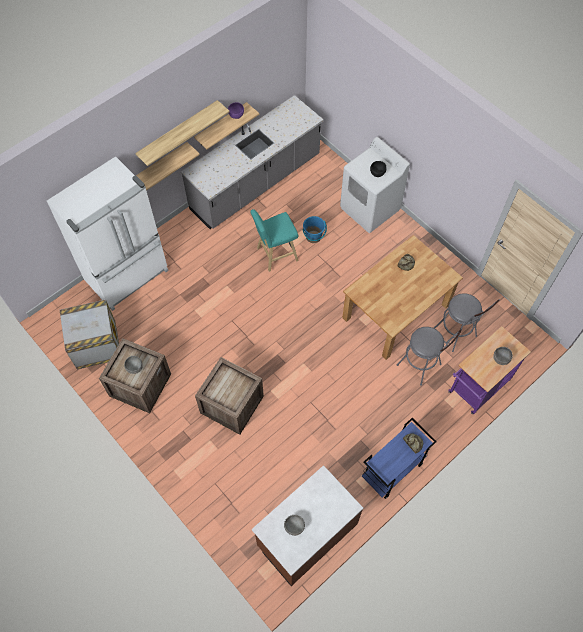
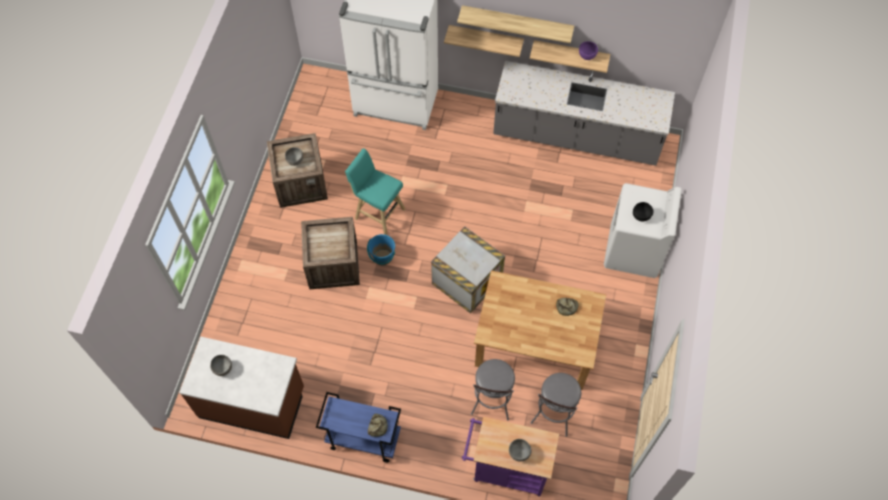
camera: 55 degrees right, 0 degrees up
crate [60,299,119,370] -> crate moved to [431,226,505,314]
turquoise stool [250,209,299,272] -> turquoise stool moved to [345,148,405,235]
blue bucket [302,216,327,243] -> blue bucket moved to [367,234,395,265]

